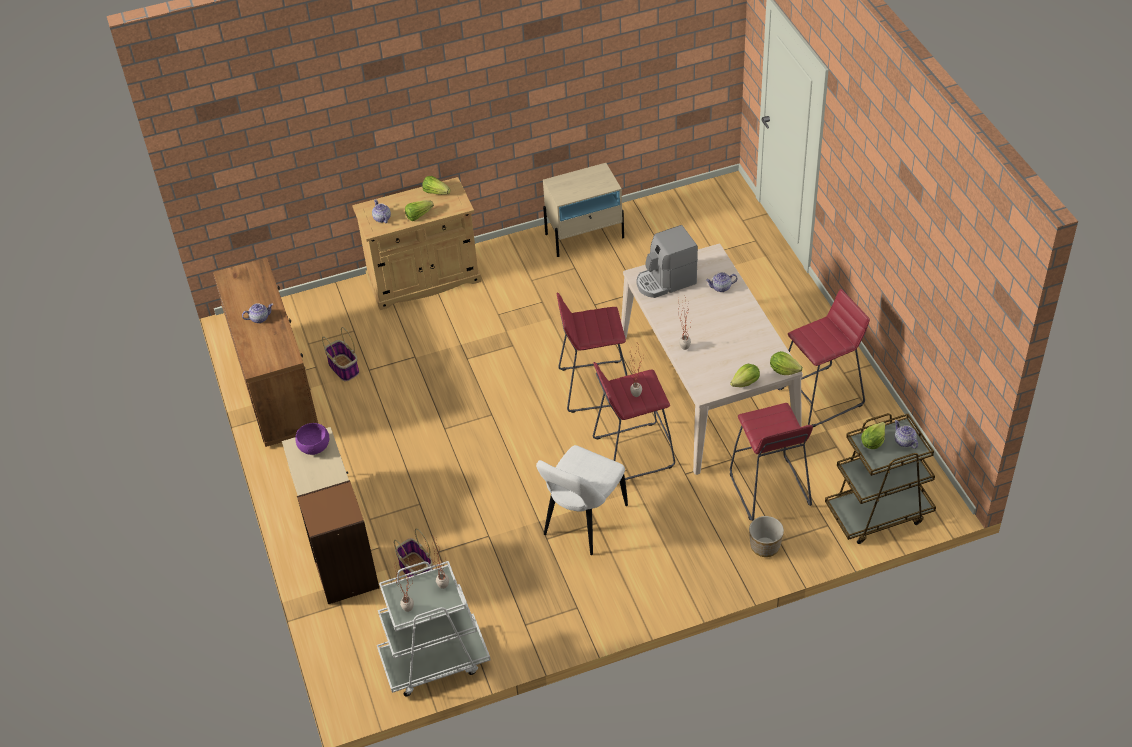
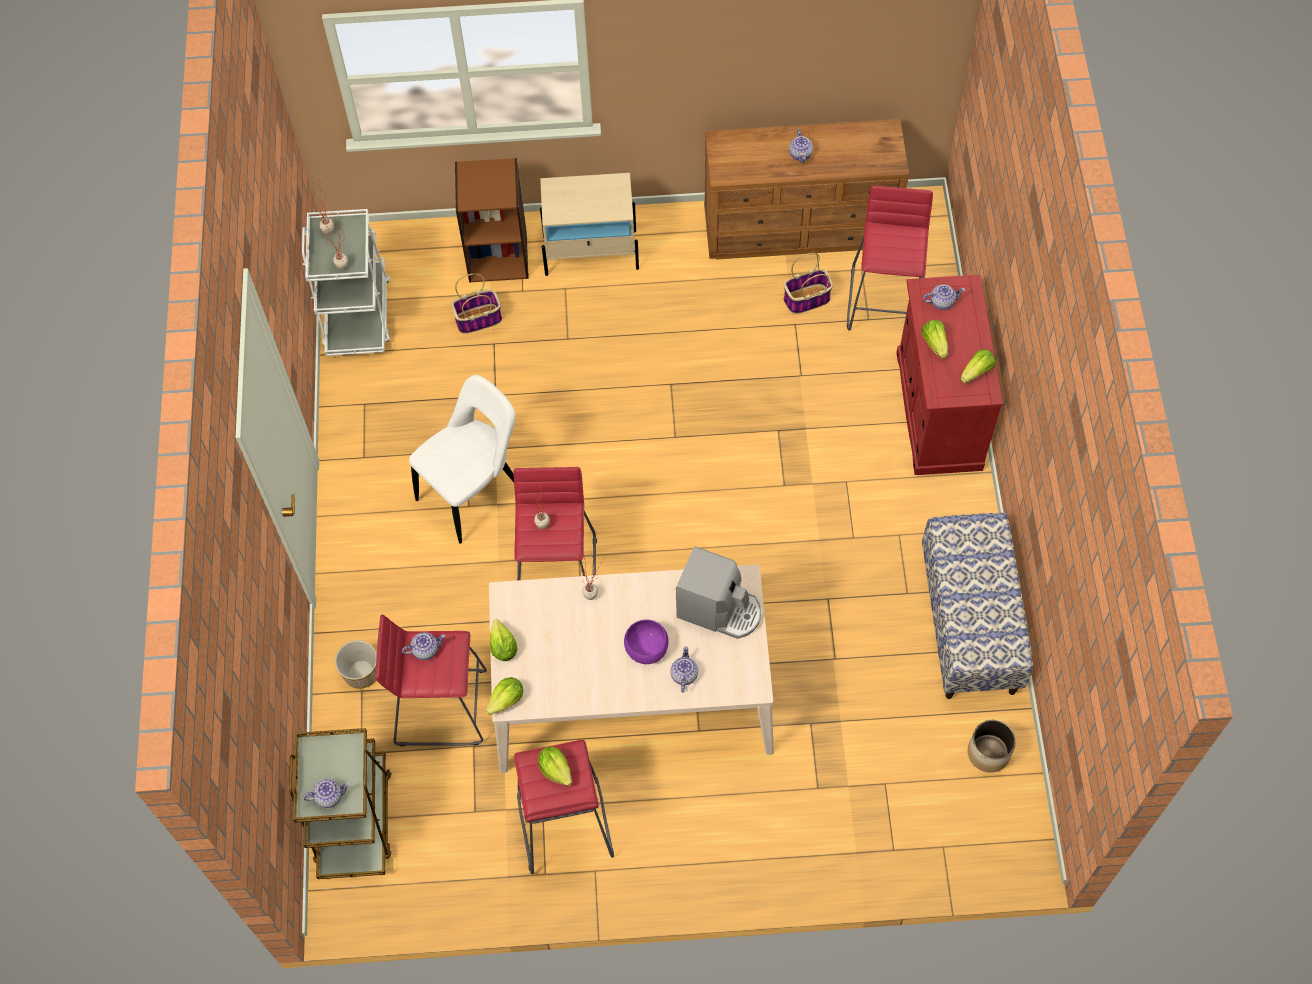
camera: 105 degrees right, 15 degrees up
purple bowl [295,423,329,455] -> purple bowl moved to [624,620,669,664]
beige cabinet [352,177,481,310] -> red cabinet [896,275,1003,475]
white chair [536,445,628,555] -> white chair turned 90 degrees clockwise [409,375,515,544]
beige nightstand [543,163,624,257] -> bench [922,513,1033,699]
red stool [557,292,627,413] -> red stool moved to [847,185,933,330]
coffee machine [636,225,698,298] -> coffee machine turned 120 degrees clockwise [676,547,761,639]
lettuce [861,422,885,449] -> lettuce moved to [538,747,572,787]
none -> teapot [402,632,445,660]
none -> planter [968,720,1016,773]

